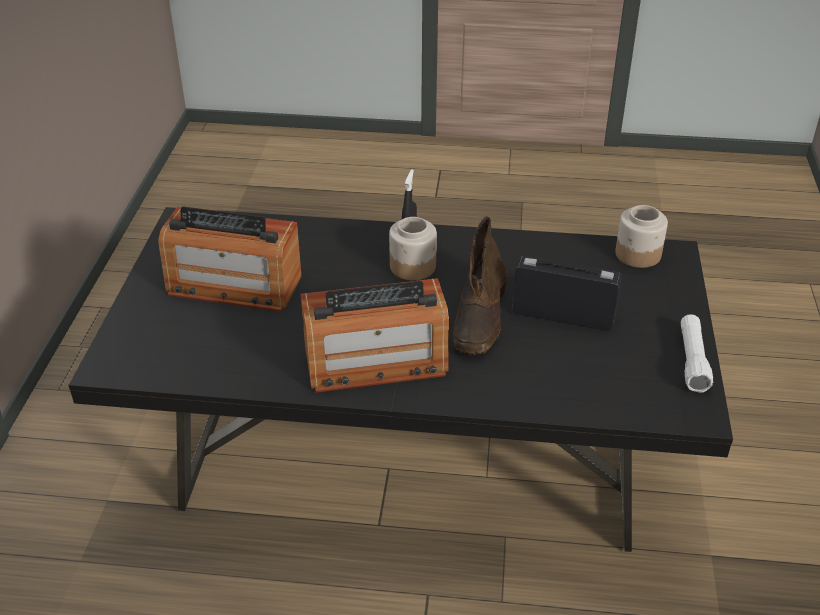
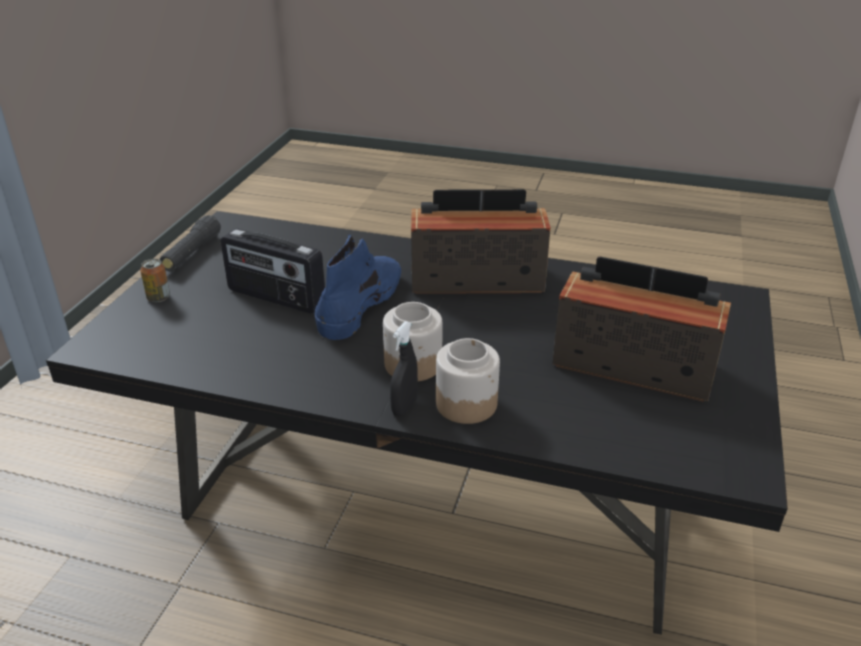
camera: 170 degrees left, 5 degrees down
brown boot [453,216,507,355] -> blue boot [315,234,401,340]
jar [615,205,668,268] -> jar moved to [436,338,500,424]
white flashlight [681,314,713,393] -> black flashlight [160,215,221,271]
none -> can [140,259,170,302]

